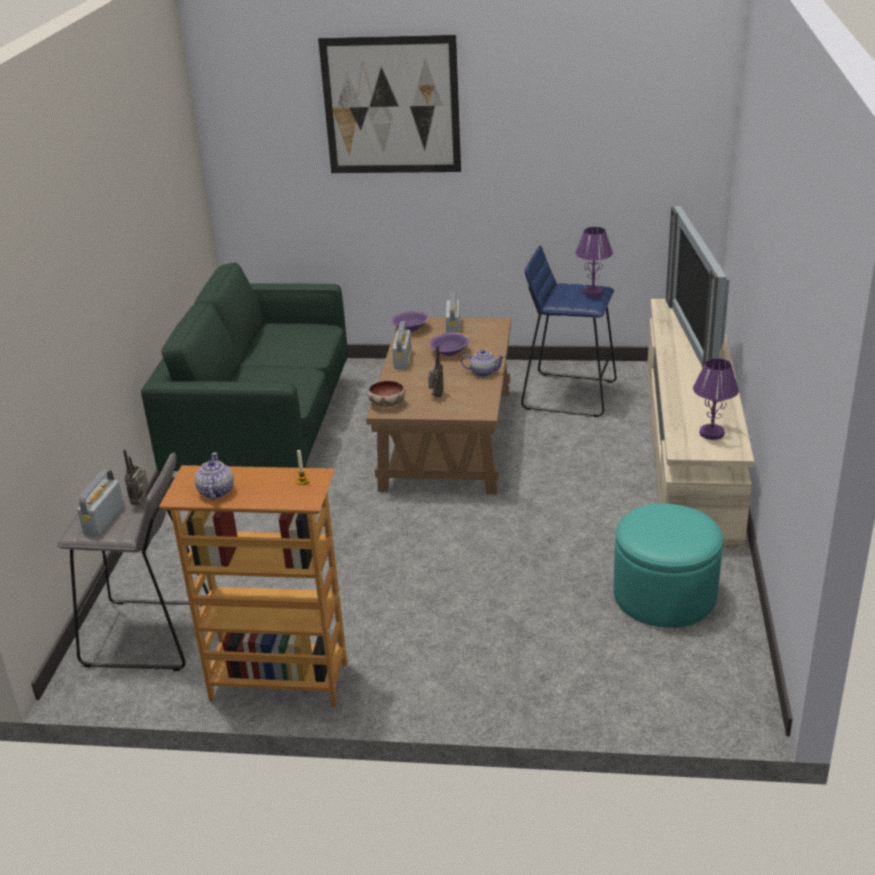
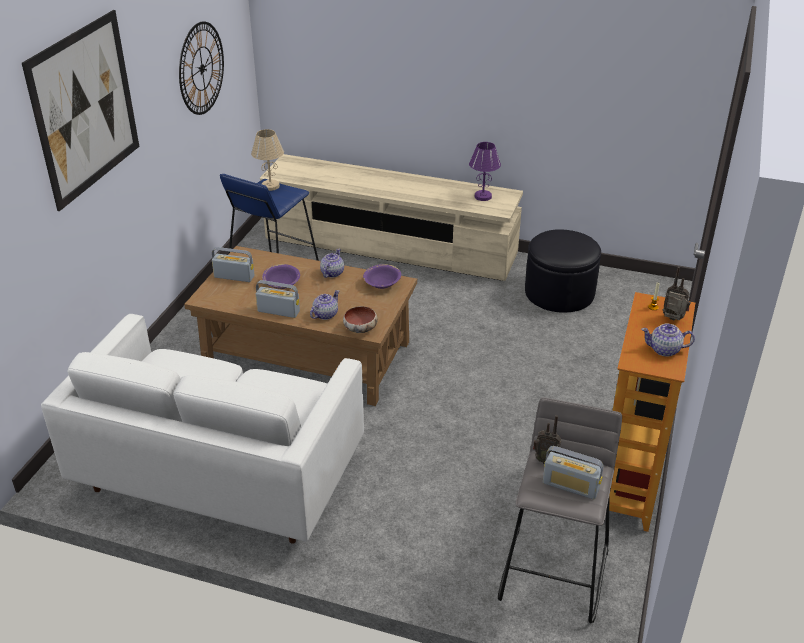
camera: 80 degrees left, 5 degrees up
green sofa [141,262,348,471] -> white sofa [41,314,364,544]
purple bowl [392,311,430,332] -> purple bowl moved to [363,264,401,289]
radio [428,346,444,397] -> radio moved to [663,267,691,321]
purple table lamp [575,227,613,297] -> beige table lamp [251,129,284,191]
turquoise ottoman [613,503,723,628] -> black ottoman [525,229,601,313]
television [666,206,729,368] -> none
none -> wall clock [179,22,224,115]
none -> teapot [310,290,339,320]

